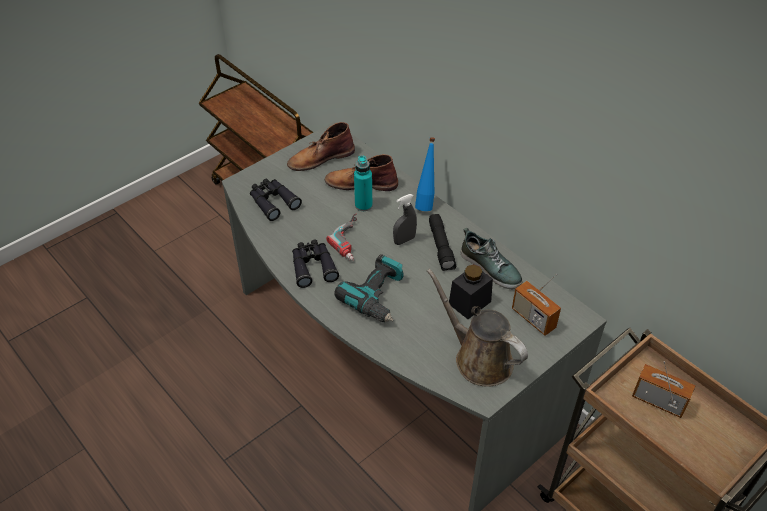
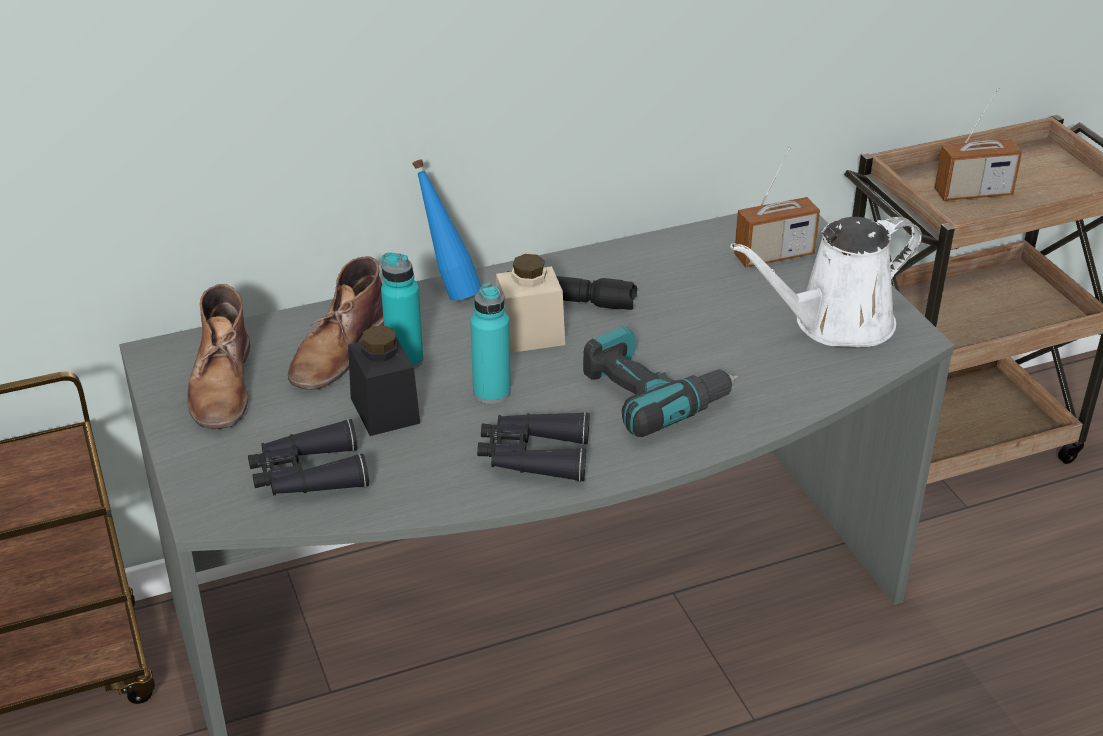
camera: 70 degrees left, 10 degrees down
power drill [326,213,357,261] -> turquoise bottle [470,283,511,404]
grey spray bottle [393,194,417,245] -> beige jar [496,254,565,353]
brown watering can [427,268,528,387] -> white watering can [731,217,922,347]
black jar [449,264,493,319] -> black jar moved to [348,326,420,436]
shoe [461,228,522,289] -> none
radio [632,361,696,418] -> radio turned 150 degrees counterclockwise [935,88,1022,201]

